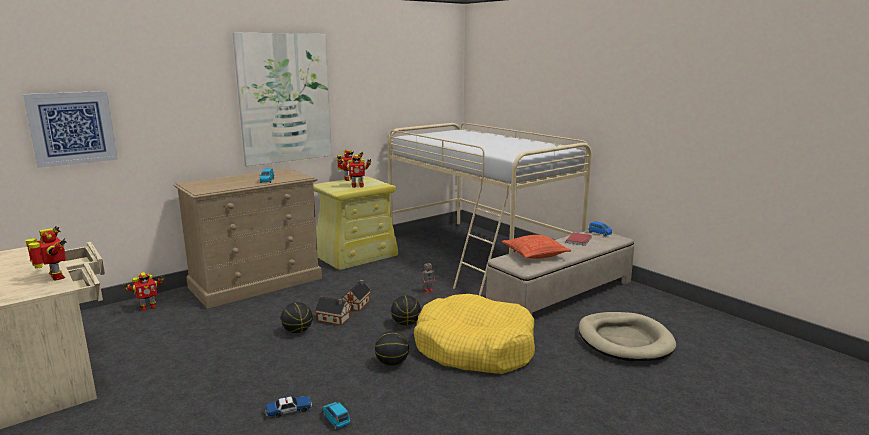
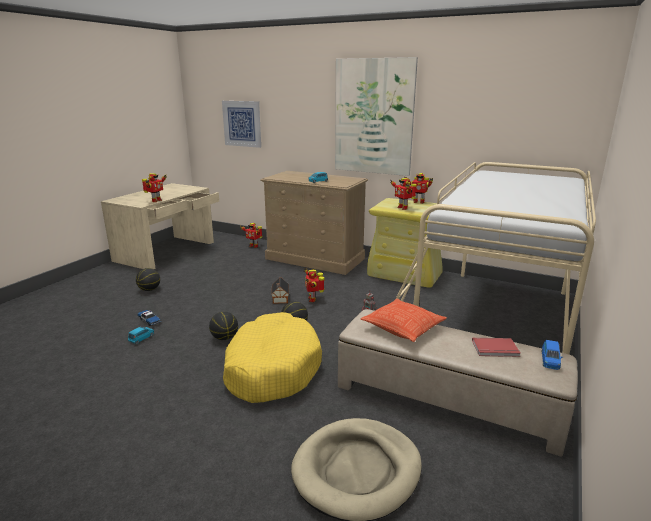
camera: 65 degrees right, 5 degrees up
basketball [281,302,313,333] -> basketball moved to [136,268,160,291]
toy house [342,280,371,311] -> toy robot [304,268,324,302]

